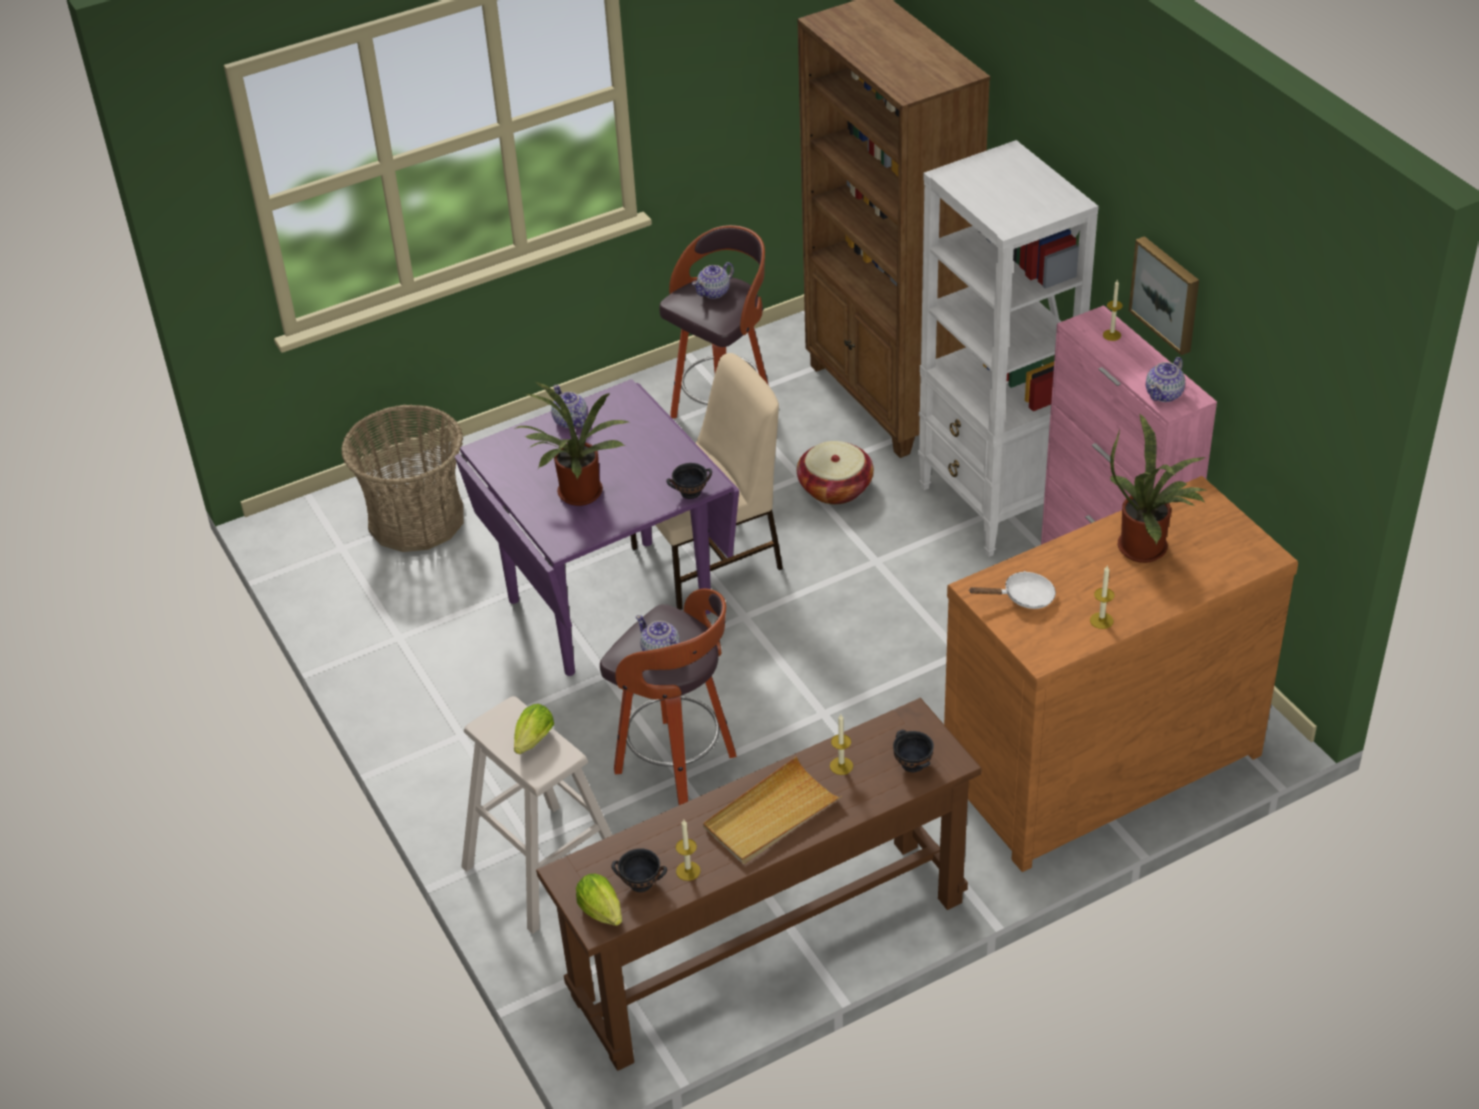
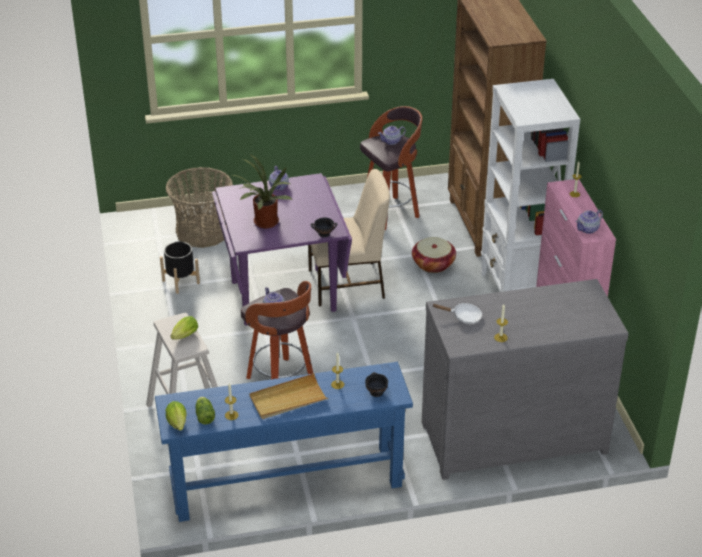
camera: 15 degrees right, 5 degrees down
brown console table [536,698,982,1071] -> blue console table [155,362,413,522]
black bowl [611,848,667,892] -> lettuce [195,397,215,424]
brown dresser [944,476,1298,872] -> grey dresser [422,279,629,480]
potted plant [1110,414,1207,563] -> none
picture [1129,236,1199,355] -> none
none -> black planter [160,242,200,294]

